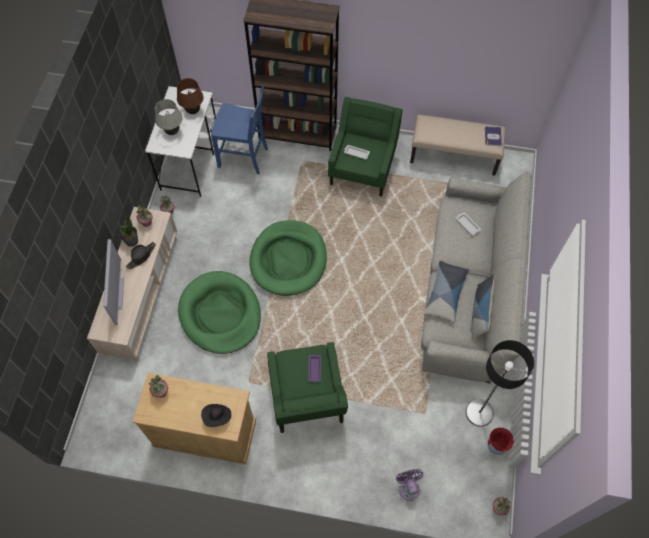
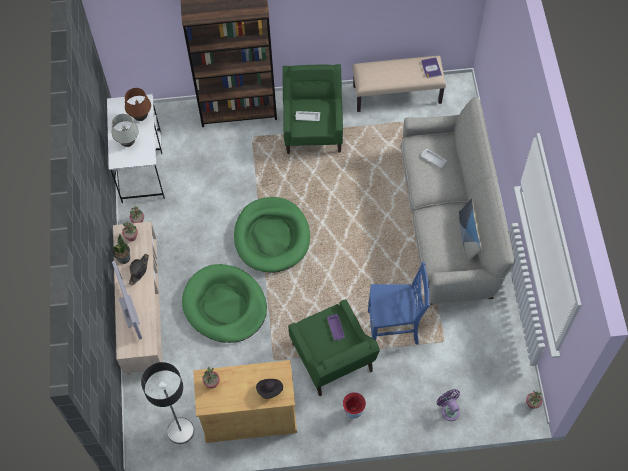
camera: 15 degrees left, 0 degrees up
blue chair [211,84,268,175] -> blue chair moved to [368,262,430,344]
pillow [424,261,469,322] -> none
floor lamp [466,340,534,427] -> floor lamp moved to [141,362,194,444]
vase [488,427,514,455] -> vase moved to [343,392,366,419]

